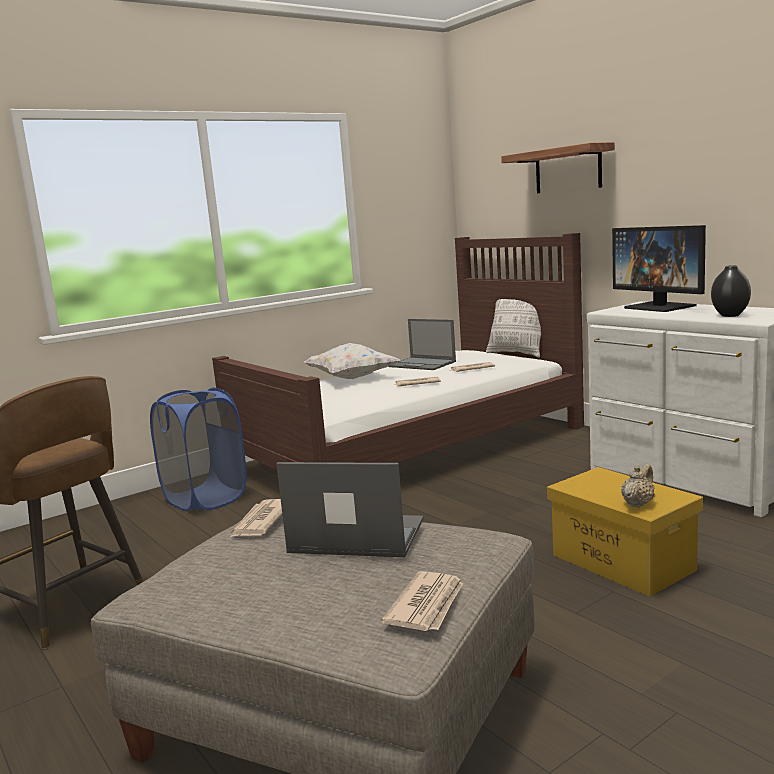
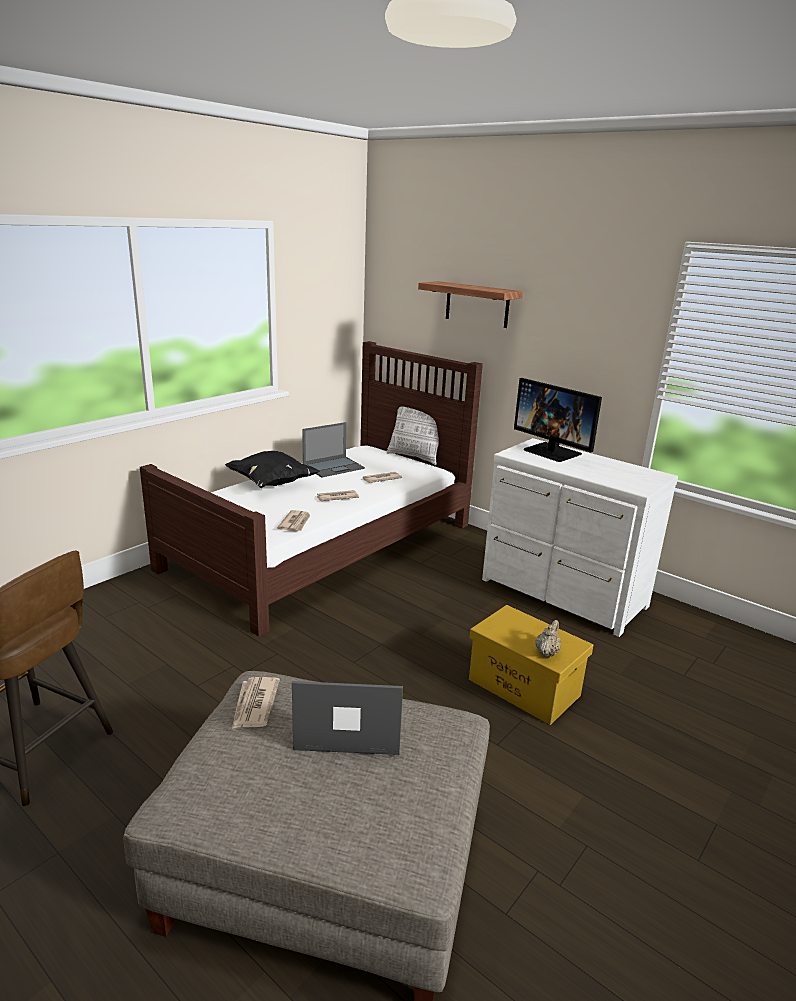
camera: 15 degrees left, 10 degrees up
blue laundry basket [150,388,247,511] -> none
white pillow [304,343,400,379] -> black pillow [225,451,320,488]
newspaper [381,571,463,631] -> newspaper moved to [277,510,311,531]
laptop [388,319,456,370] -> laptop turned 60 degrees counterclockwise [302,422,365,478]
black vase [711,265,751,317] -> none

